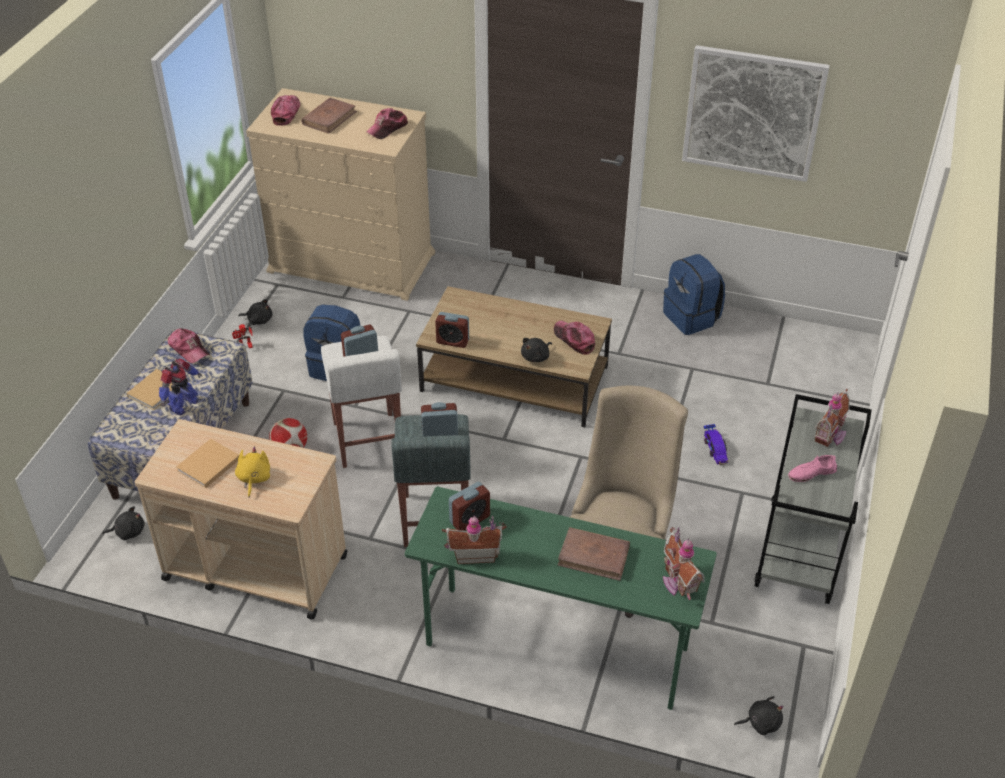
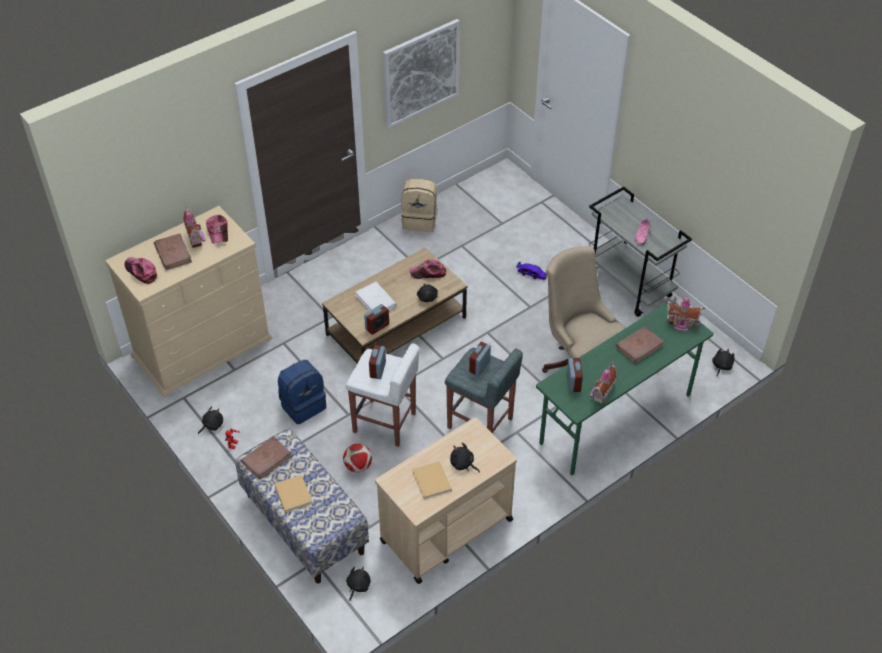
camera: 55 degrees left, 5 degrees up
toy robot [159,359,202,415] -> none
cap [168,328,209,363] -> brown book [241,437,292,480]
yellow plush toy [235,447,270,497] -> black plush toy [450,443,480,473]
blue backpack [663,254,725,335] -> beige backpack [401,179,437,232]
toy house [815,389,850,447] -> toy house moved to [183,207,205,248]
none -> white book [356,282,397,311]

